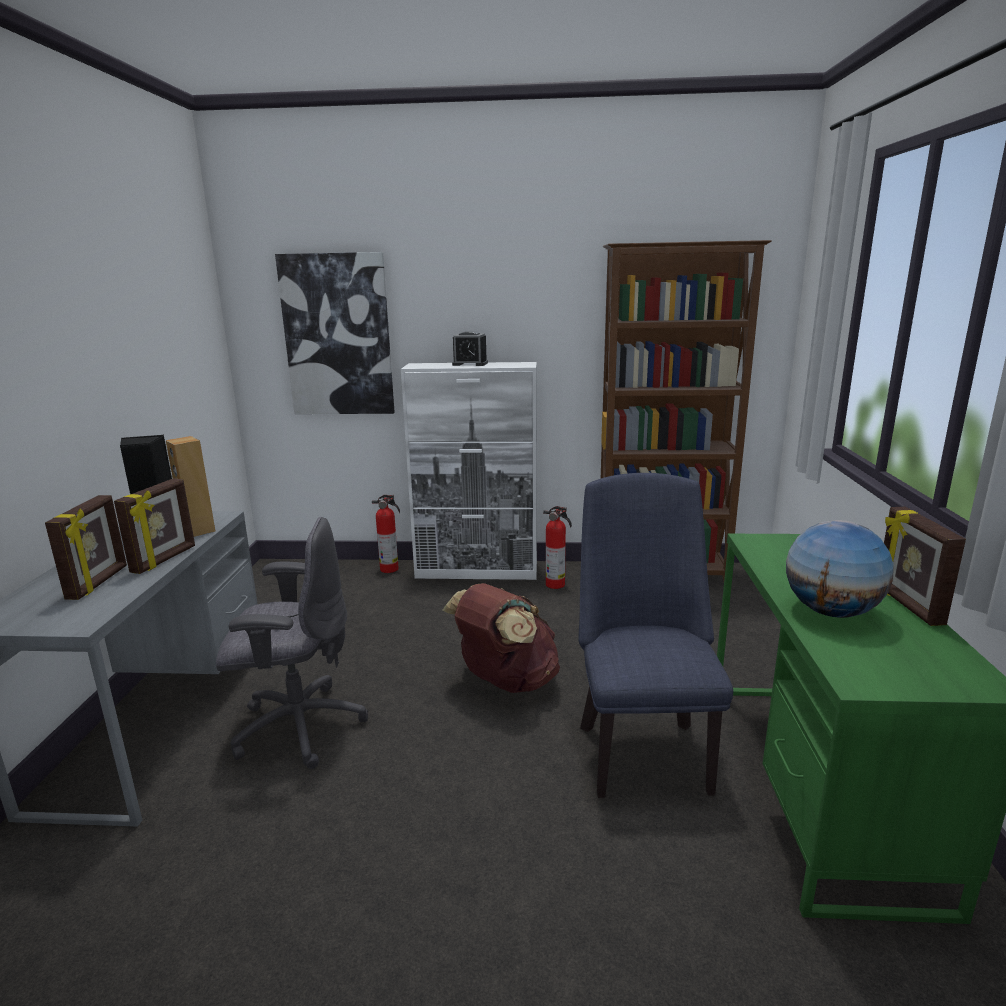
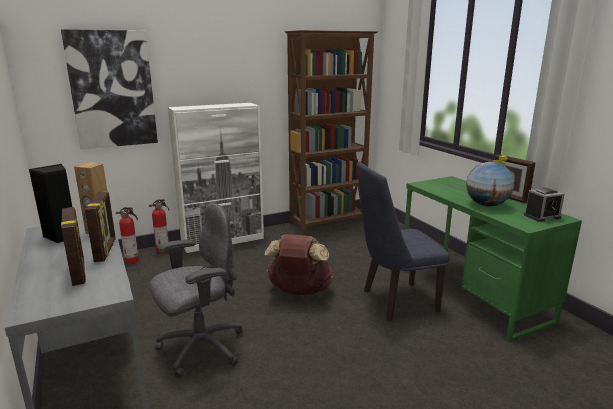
camera: 30 degrees left, 0 degrees up
alarm clock [452,331,488,366] -> alarm clock moved to [524,188,565,222]
fire extinguisher [543,506,572,589] -> fire extinguisher moved to [116,207,139,264]
blue chair [578,473,733,798] -> blue chair turned 75 degrees counterclockwise [357,162,450,321]

